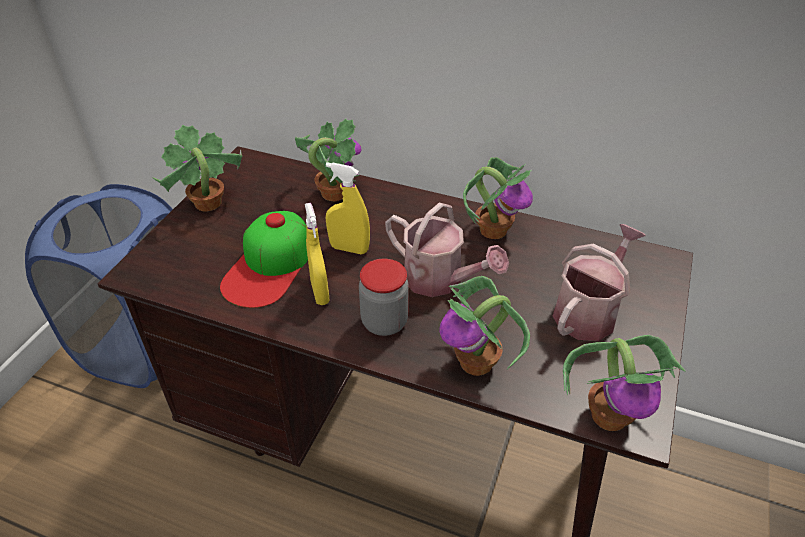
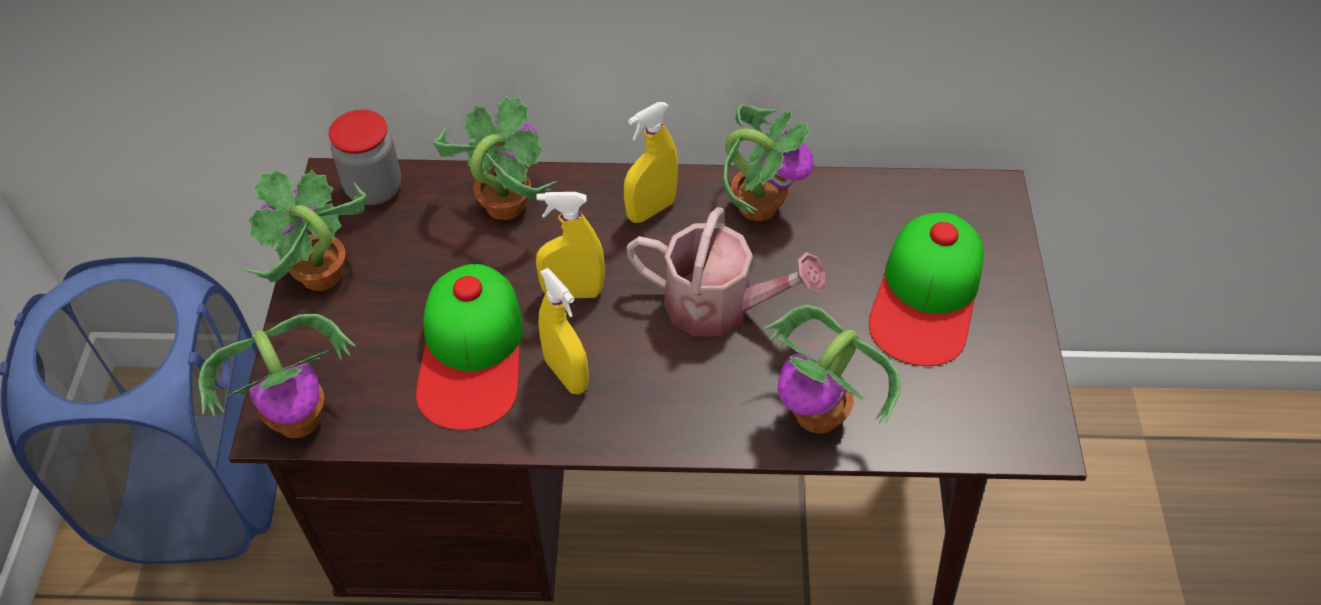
camera: 20 degrees left, 10 degrees up
jar [359,259,409,336] -> jar moved to [329,110,401,205]
watering can [553,224,646,341] -> cap [869,213,983,366]
potted plant [563,335,686,431] -> potted plant moved to [198,314,355,438]
none -> yellow spray bottle [624,102,678,223]

